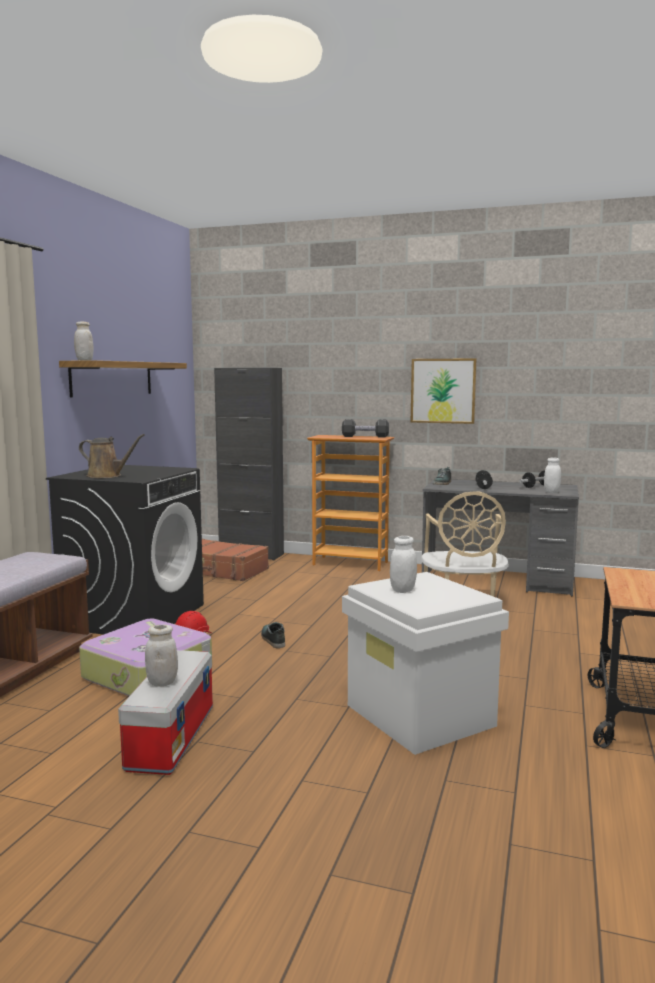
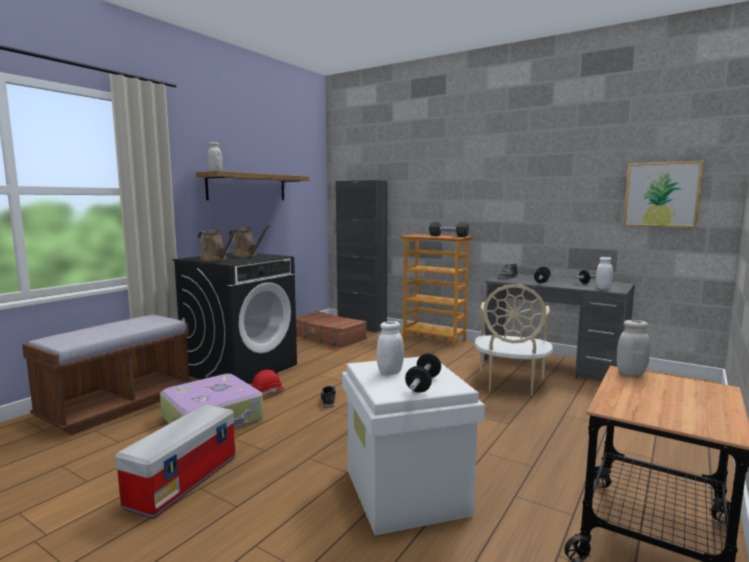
camera: 15 degrees right, 0 degrees up
white jar [145,625,178,687] -> white jar moved to [617,320,650,376]
picture [411,358,477,424] -> picture moved to [623,161,703,228]
none -> brown watering can [229,225,270,257]
none -> dumbbell [405,353,441,393]

